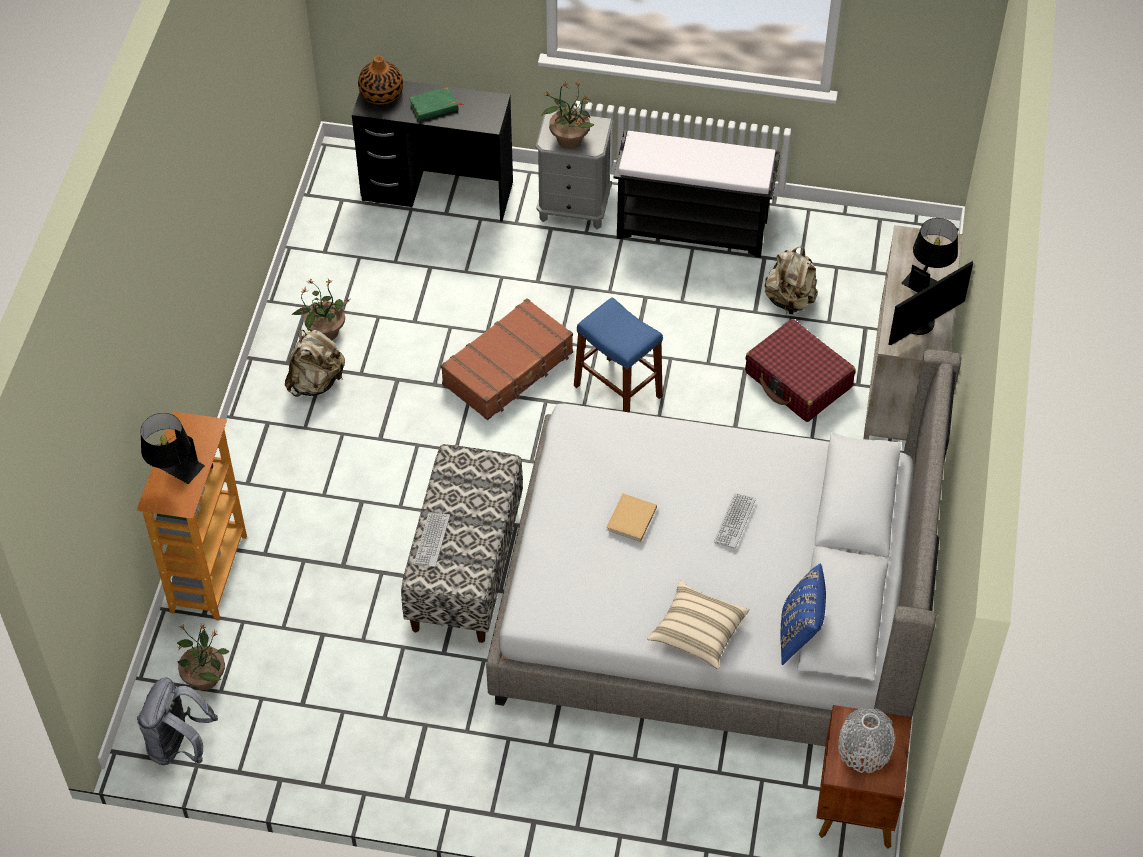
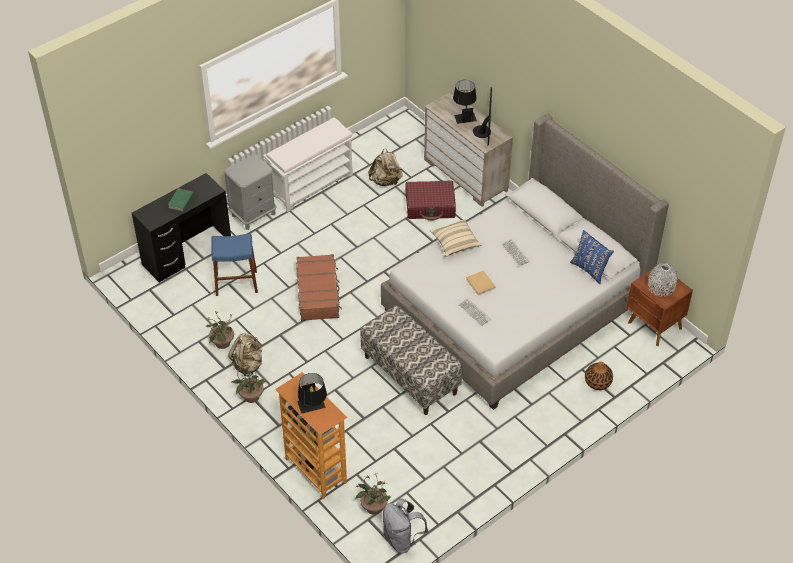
camera: 50 degrees left, 5 degrees down
vase [358,56,403,105] -> vase moved to [585,361,613,390]
keyboard [414,512,450,567] -> keyboard moved to [459,298,491,326]
potted plant [542,82,594,149] -> potted plant moved to [231,363,265,403]
blue stool [574,297,663,413] -> blue stool moved to [211,233,258,296]
black bench [613,130,780,258] -> white bench [263,117,355,212]
beige pillow [647,581,749,669] -> beige pillow moved to [430,219,482,257]

